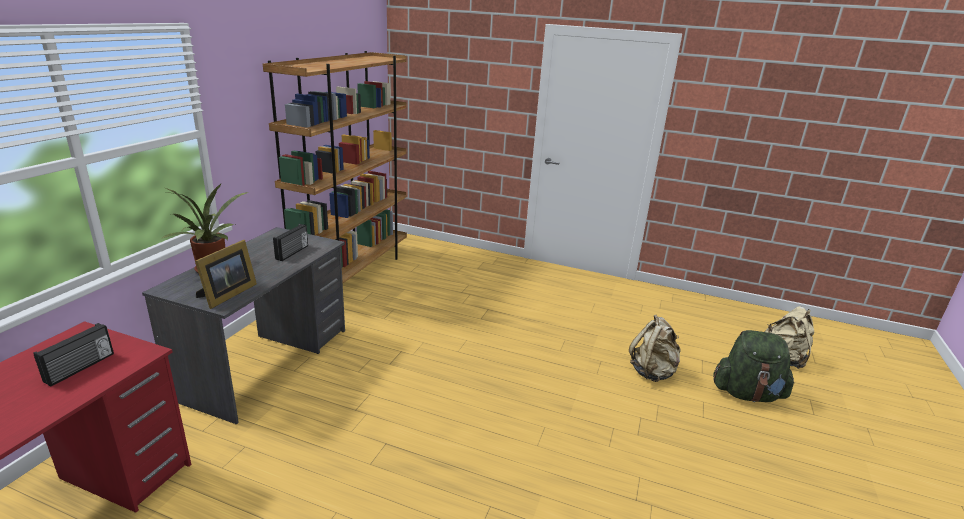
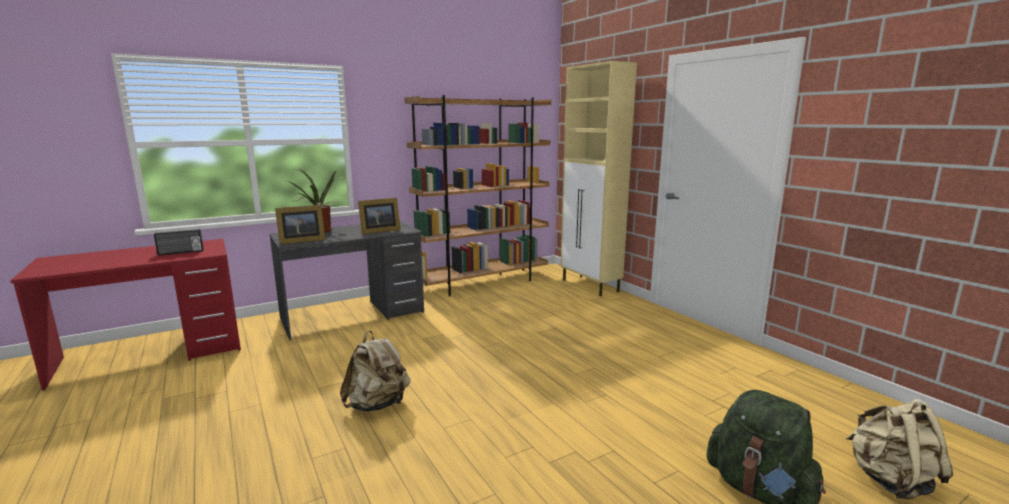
camera: 40 degrees right, 10 degrees down
radio [273,224,308,261] -> picture frame [358,198,401,234]
beige backpack [629,315,681,382] -> beige backpack moved to [340,331,410,412]
none -> beige cabinet [561,61,637,296]

